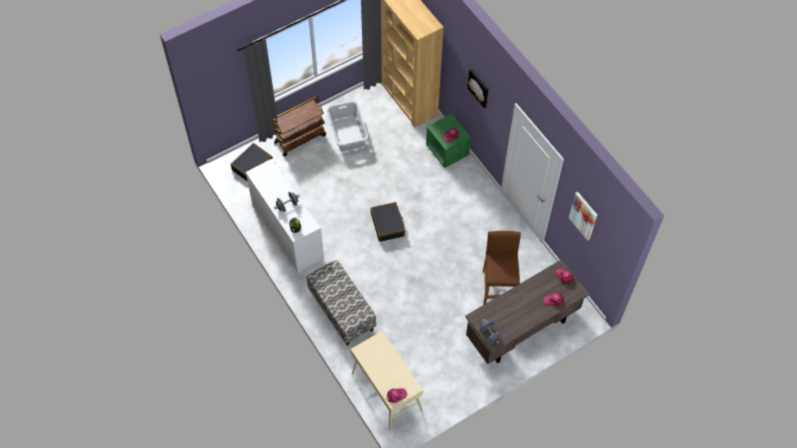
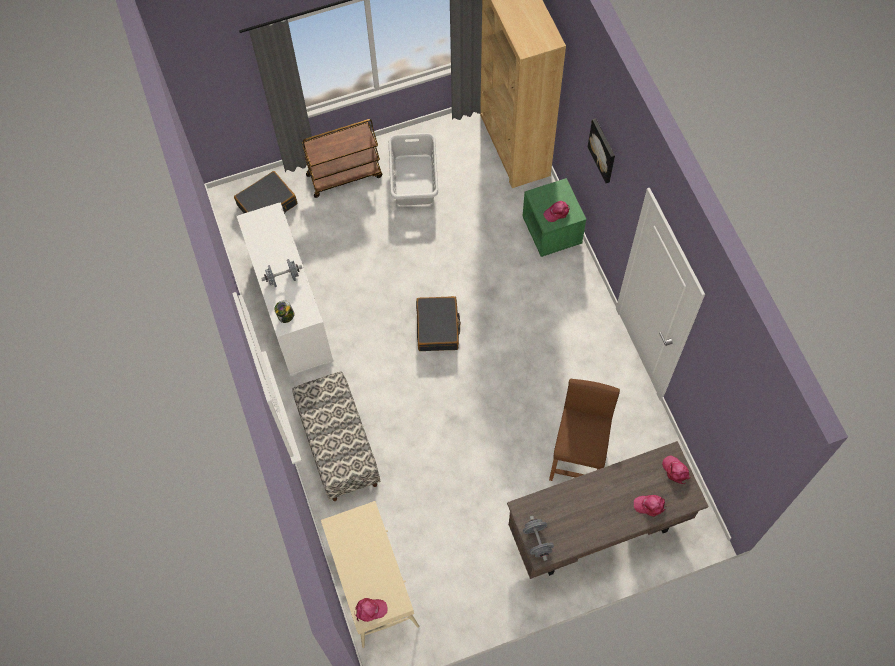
camera: 15 degrees right, 5 degrees up
picture [569,192,597,241] -> none

